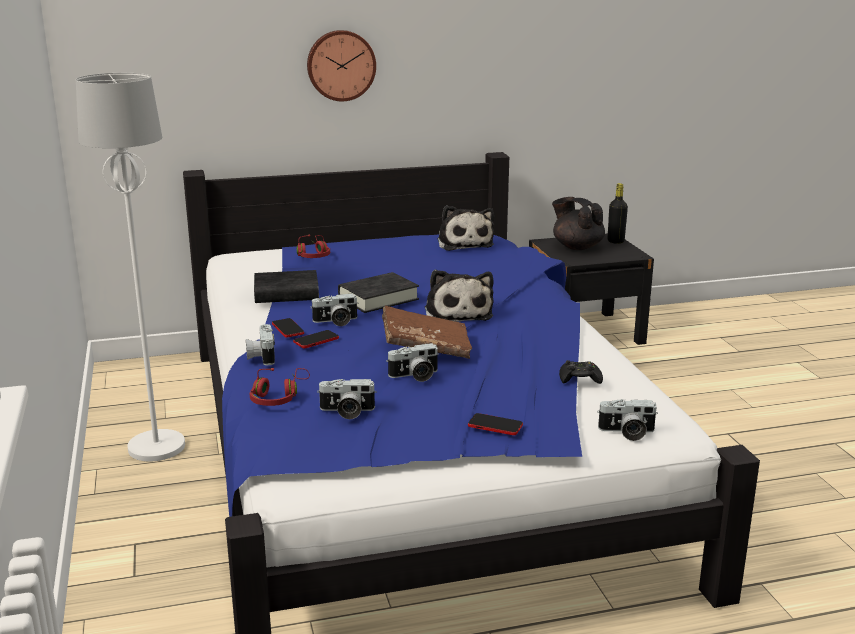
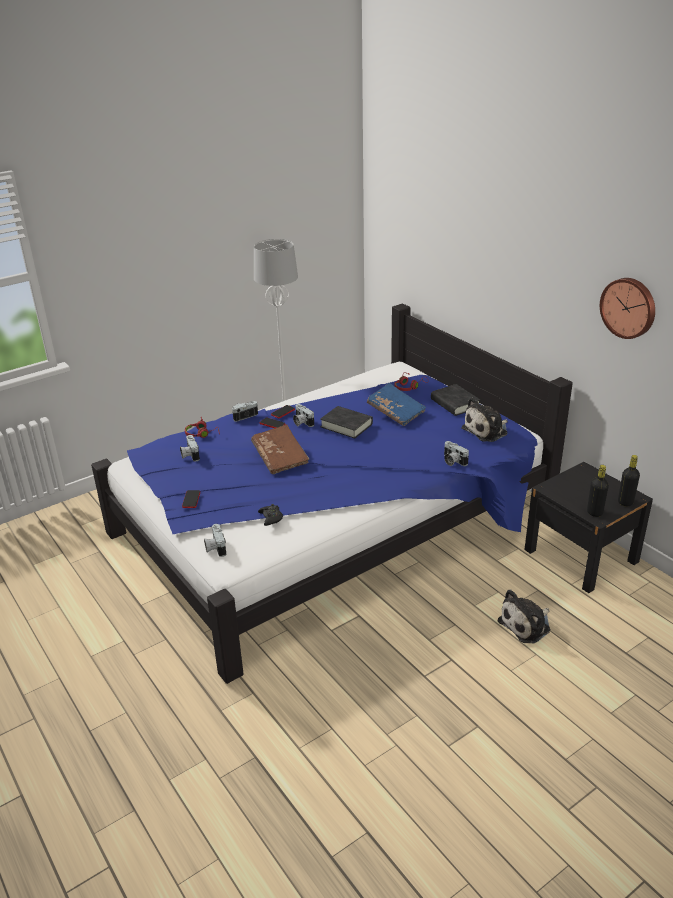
camera: 70 degrees right, 10 degrees up
black book [254,270,319,303] -> black book moved to [431,384,480,416]
wall clock [307,30,376,101] -> wall clock moved to [600,278,655,339]
camera [386,343,439,382] -> camera moved to [444,441,469,466]
plush toy [425,270,494,322] -> plush toy moved to [498,589,550,644]
black teapot [552,197,605,250] -> none
none -> blue book [367,383,426,426]
none -> black bottle [587,465,609,517]

